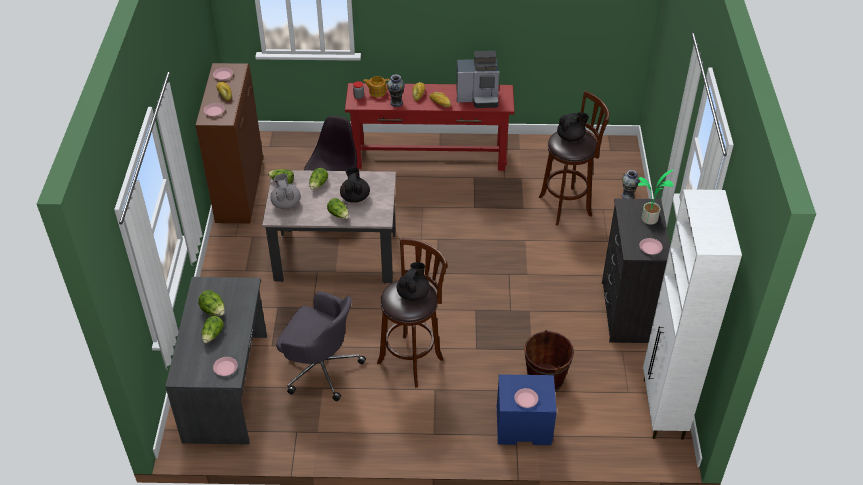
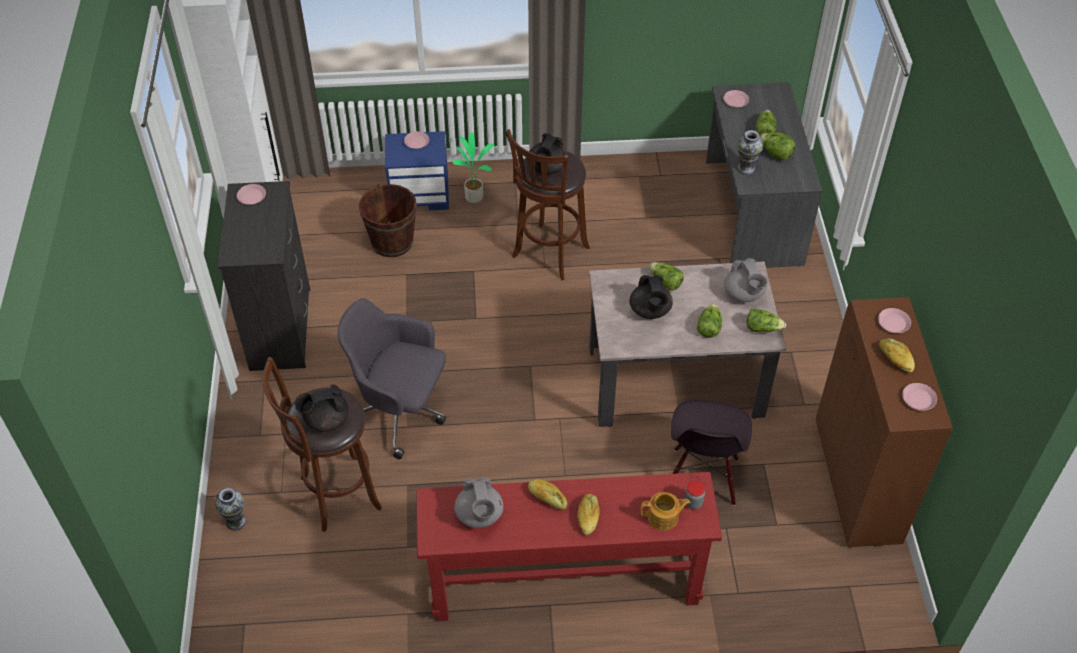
camera: 175 degrees right, 5 degrees up
grey office chair [276,291,366,401] -> grey office chair moved to [338,298,446,459]
vase [387,74,405,107] -> vase moved to [737,130,763,175]
coffee machine [456,51,499,108] -> grey teapot [454,477,503,528]
potted plant [638,170,673,225] -> potted plant moved to [453,132,494,203]

